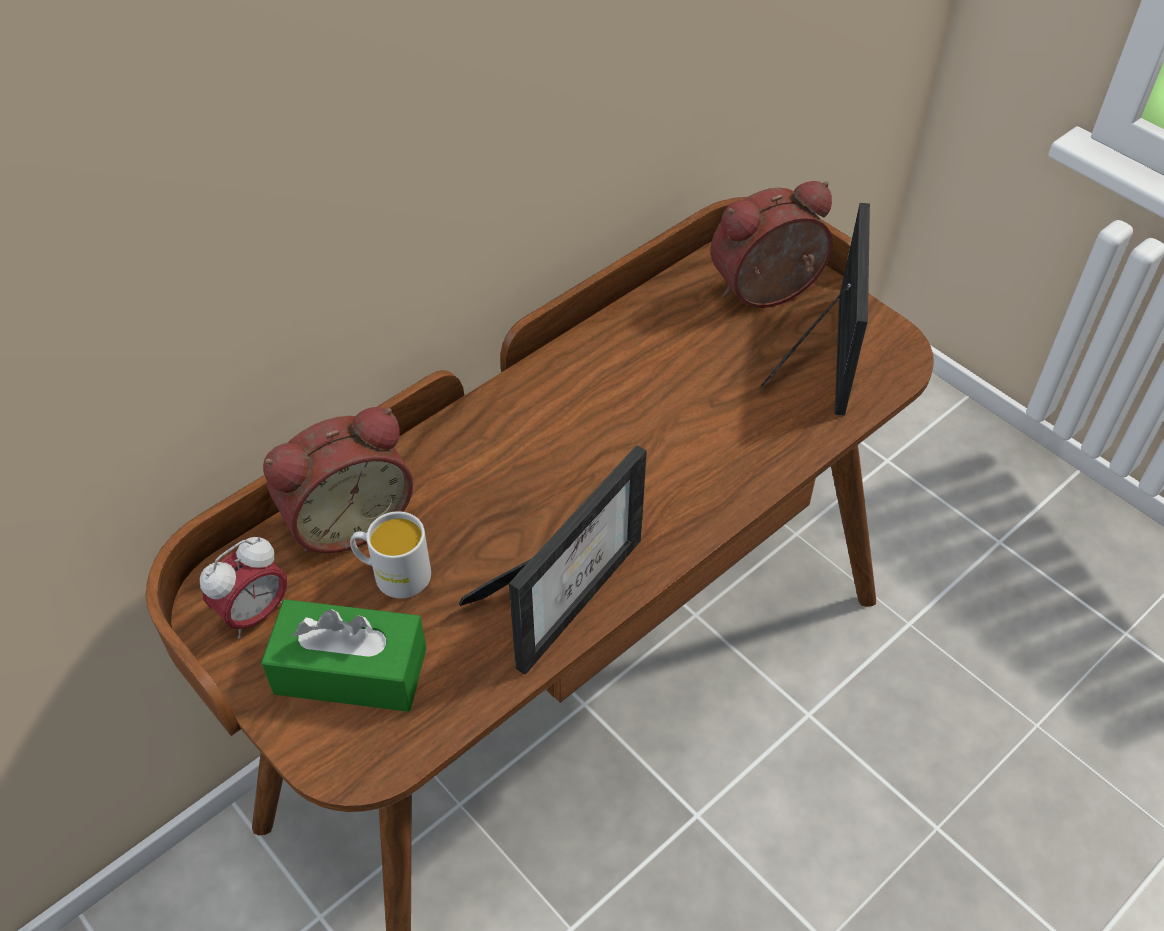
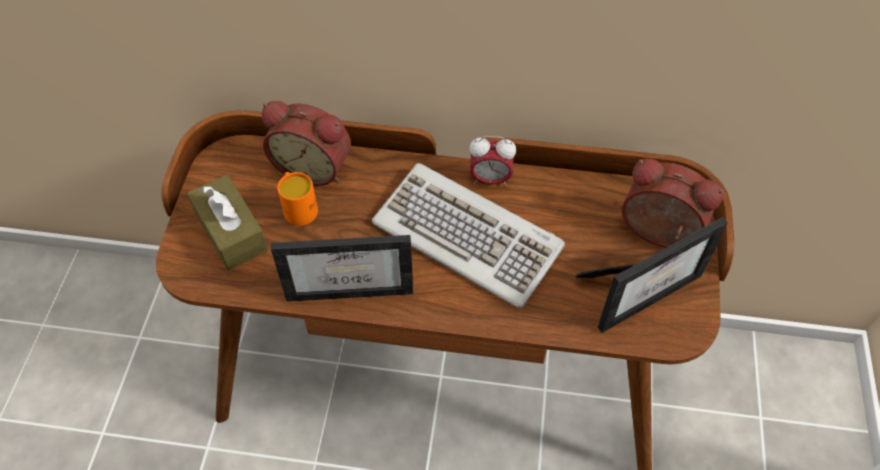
camera: 50 degrees right, 5 degrees up
alarm clock [200,537,287,639] -> alarm clock moved to [469,136,516,187]
green tissue box [261,599,426,712] -> brown tissue box [187,175,268,270]
white mug [350,511,431,599] -> orange mug [277,172,318,226]
none -> keyboard [372,163,565,309]

